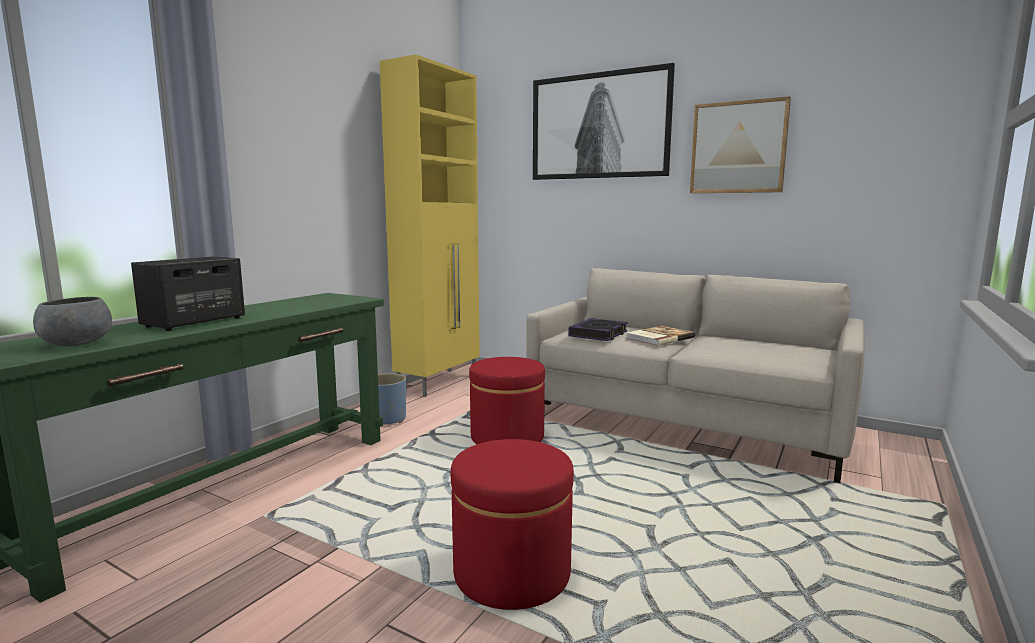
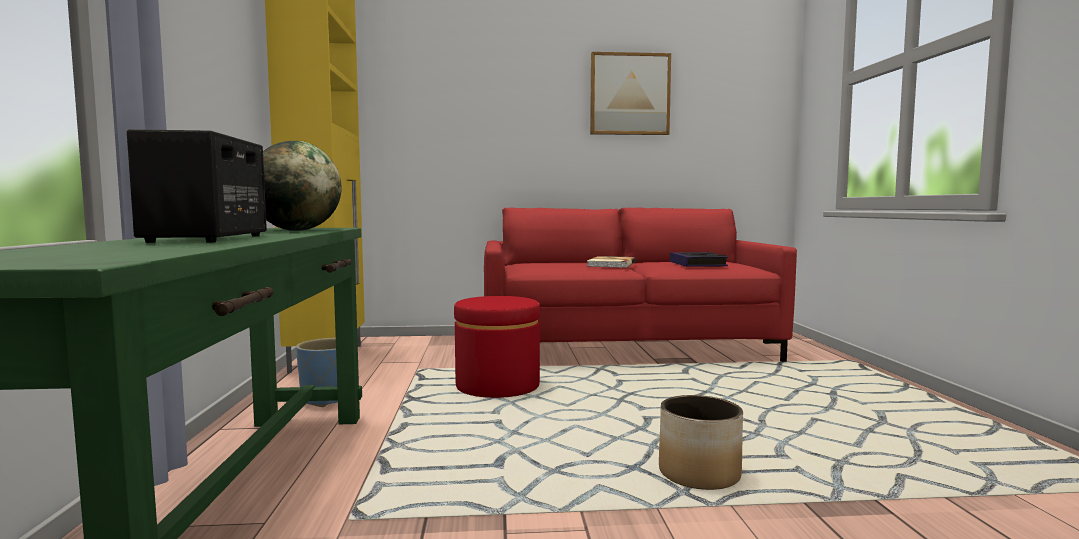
camera: 35 degrees left, 5 degrees down
grey bowl [33,297,112,346] -> none
red ottoman [451,439,574,610] -> planter [659,395,743,490]
beige sofa [526,268,865,483] -> red sofa [484,207,797,362]
picture [533,63,675,180] -> none
book [568,318,628,341] -> book moved to [670,252,728,267]
none -> globe [263,141,342,231]

